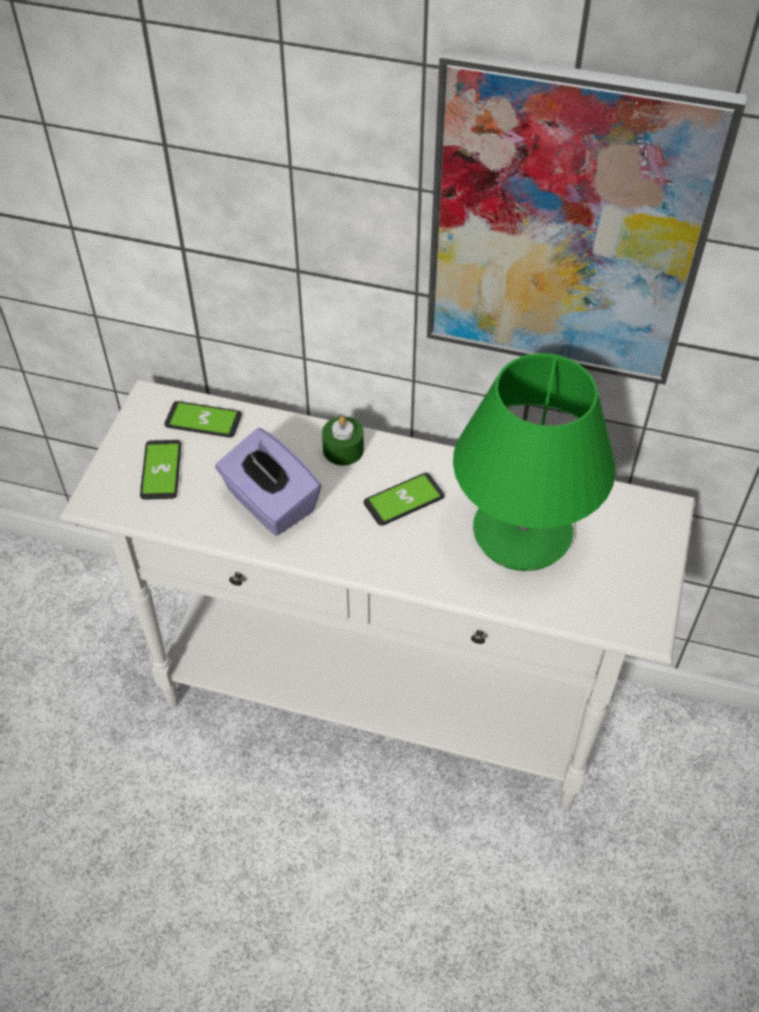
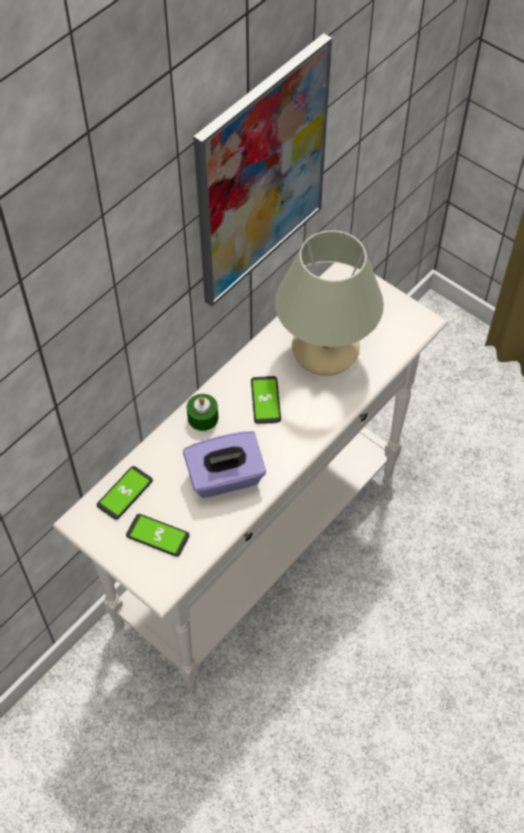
camera: 65 degrees left, 5 degrees up
green table lamp [453,353,615,571] -> beige table lamp [275,230,384,376]

